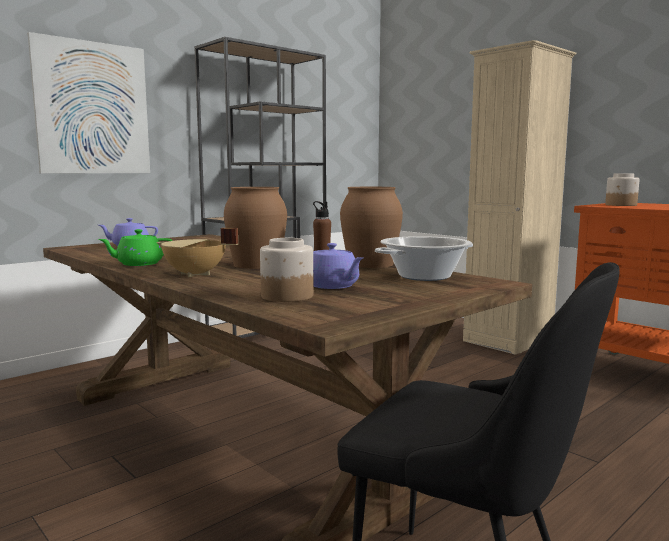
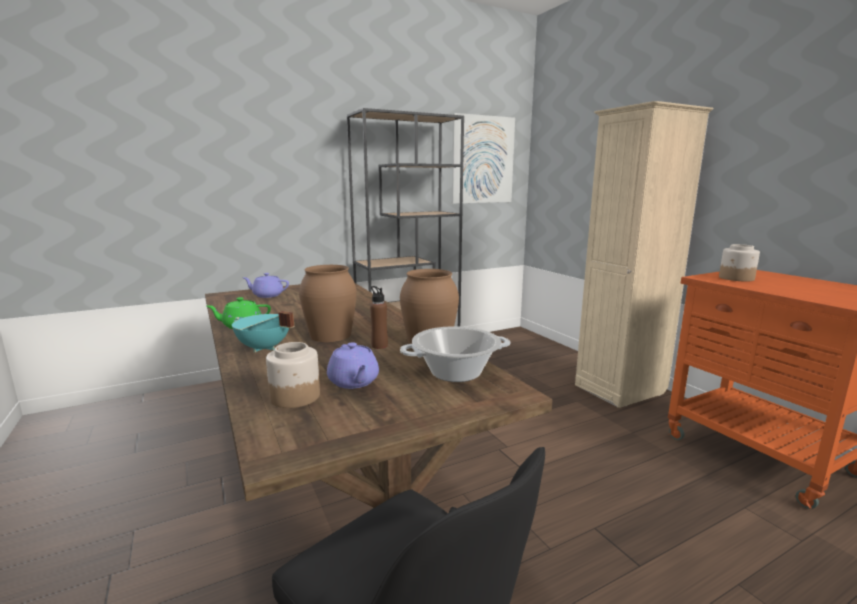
camera: 15 degrees right, 5 degrees up
picture [28,32,150,173] -> picture moved to [452,113,515,204]
beige cooking pot [156,228,238,277] -> turquoise cooking pot [232,311,295,352]

